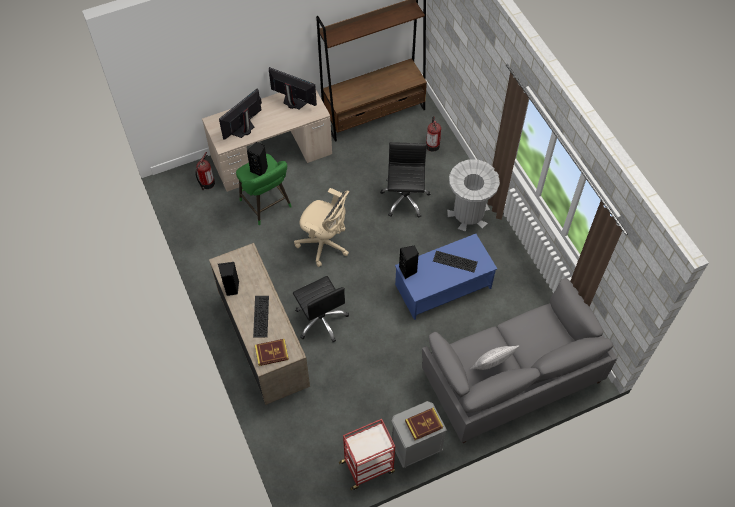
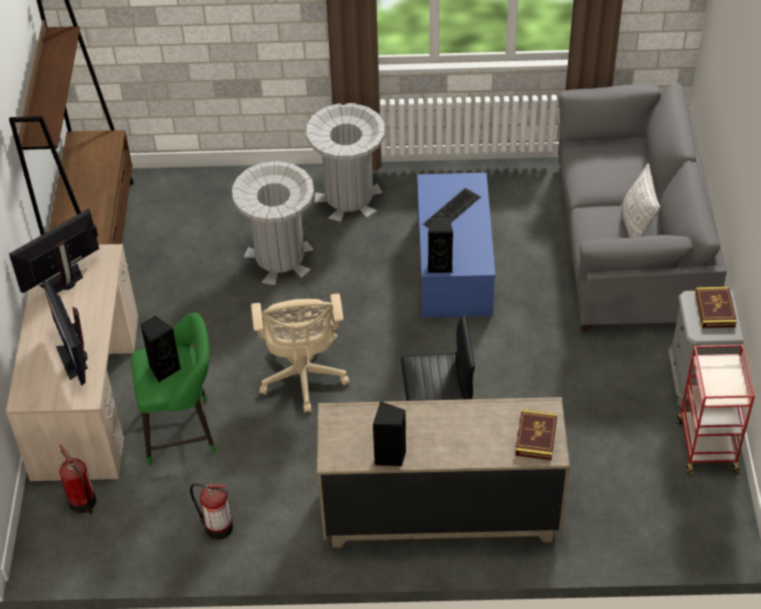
camera: 65 degrees left, 10 degrees down
keyboard [253,296,269,338] -> none
beige office chair [294,188,349,267] -> beige office chair turned 120 degrees clockwise [251,294,350,413]
black office chair [380,142,430,218] -> grey trash can [232,161,314,285]
fire extinguisher [426,116,441,152] -> fire extinguisher moved to [190,483,233,540]

